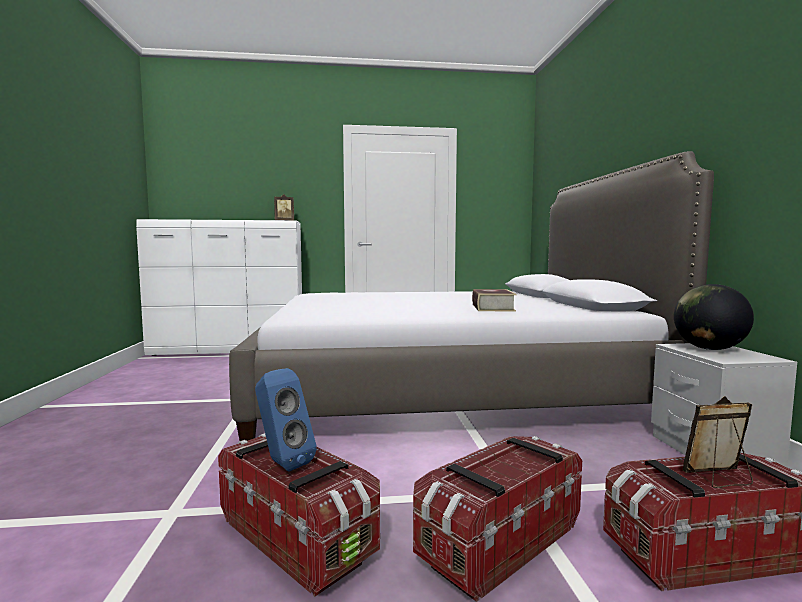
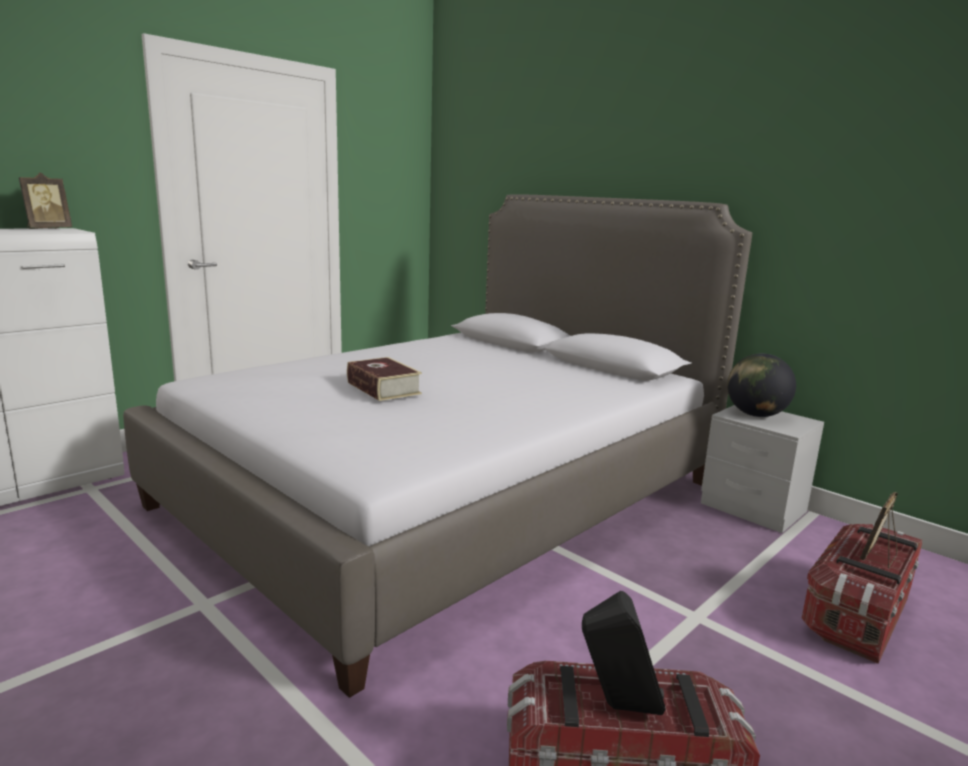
camera: 40 degrees left, 10 degrees up
blue speaker [255,368,317,472] -> black speaker [582,591,665,715]
storage box [413,436,582,602] -> none
book [472,289,516,312] -> book moved to [347,357,422,401]

